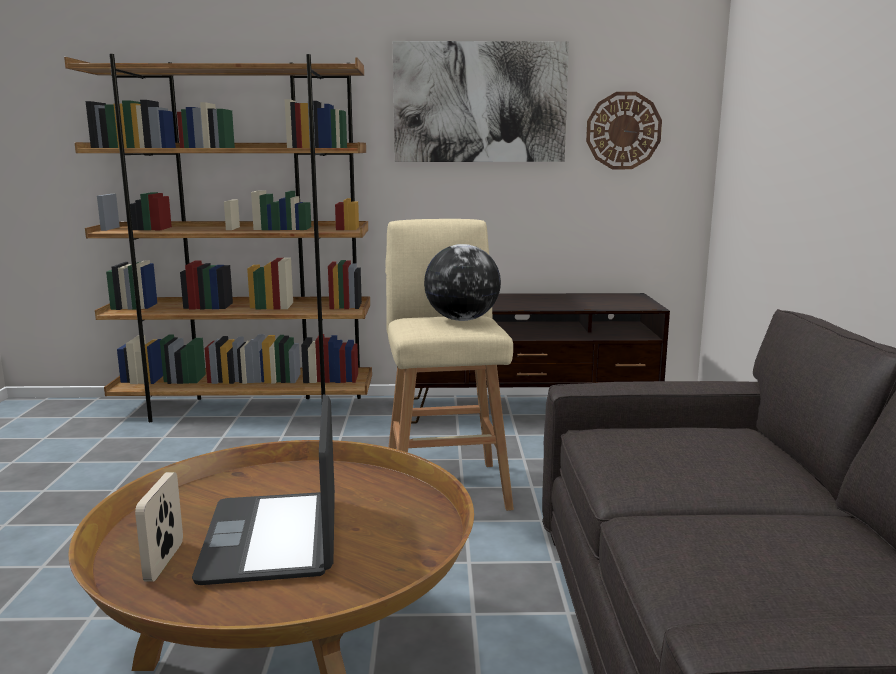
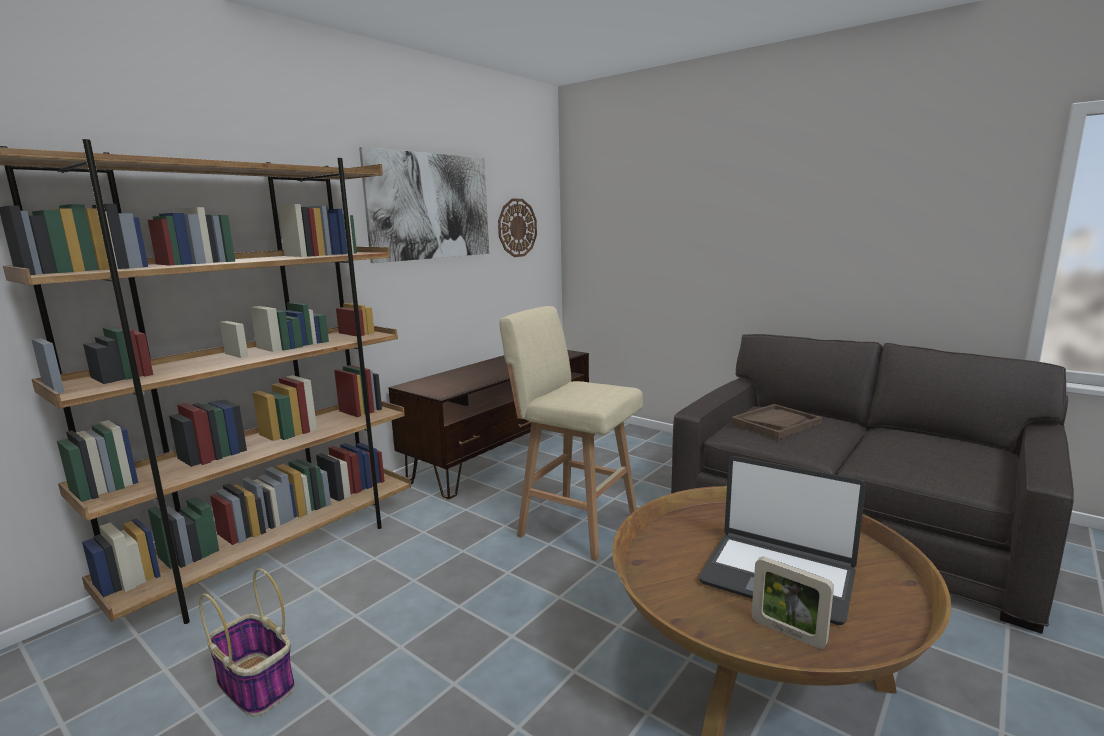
camera: 50 degrees left, 0 degrees up
globe [424,244,501,321] -> none
none -> basket [199,568,295,717]
none -> brown tray [731,404,822,439]

